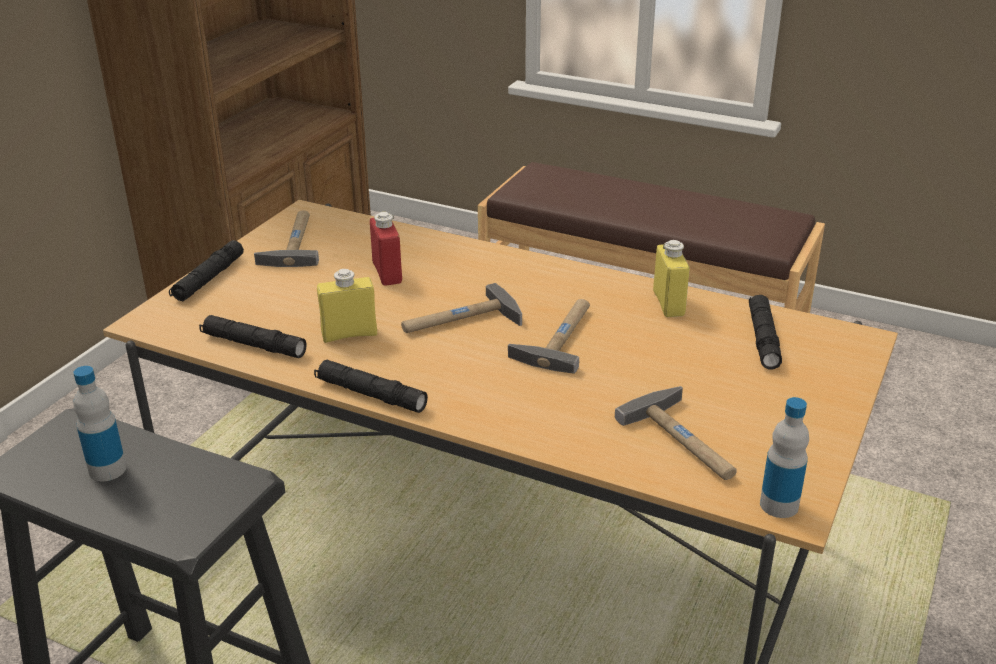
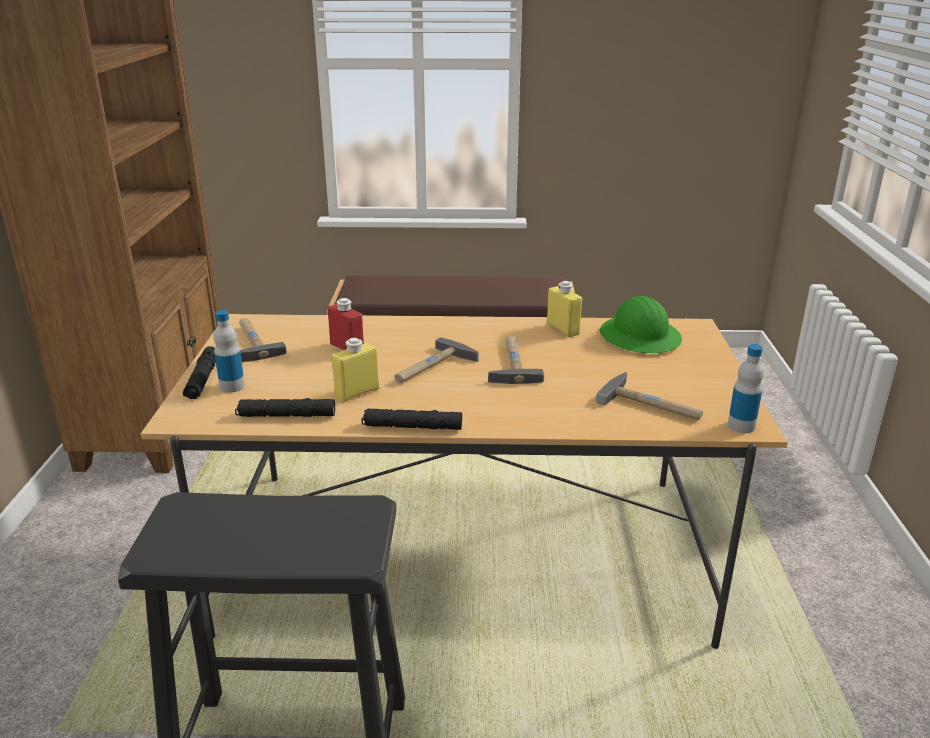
camera: 25 degrees left, 5 degrees down
bottle [73,366,127,481] -> bottle moved to [213,310,245,393]
black flashlight [749,295,782,369] -> green hard hat [599,296,682,353]

